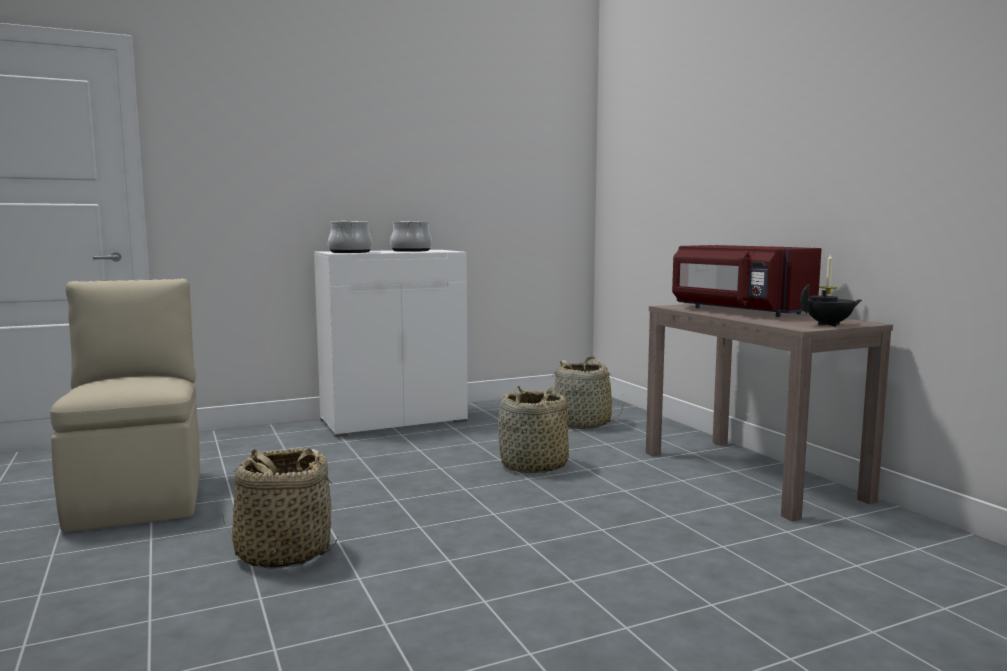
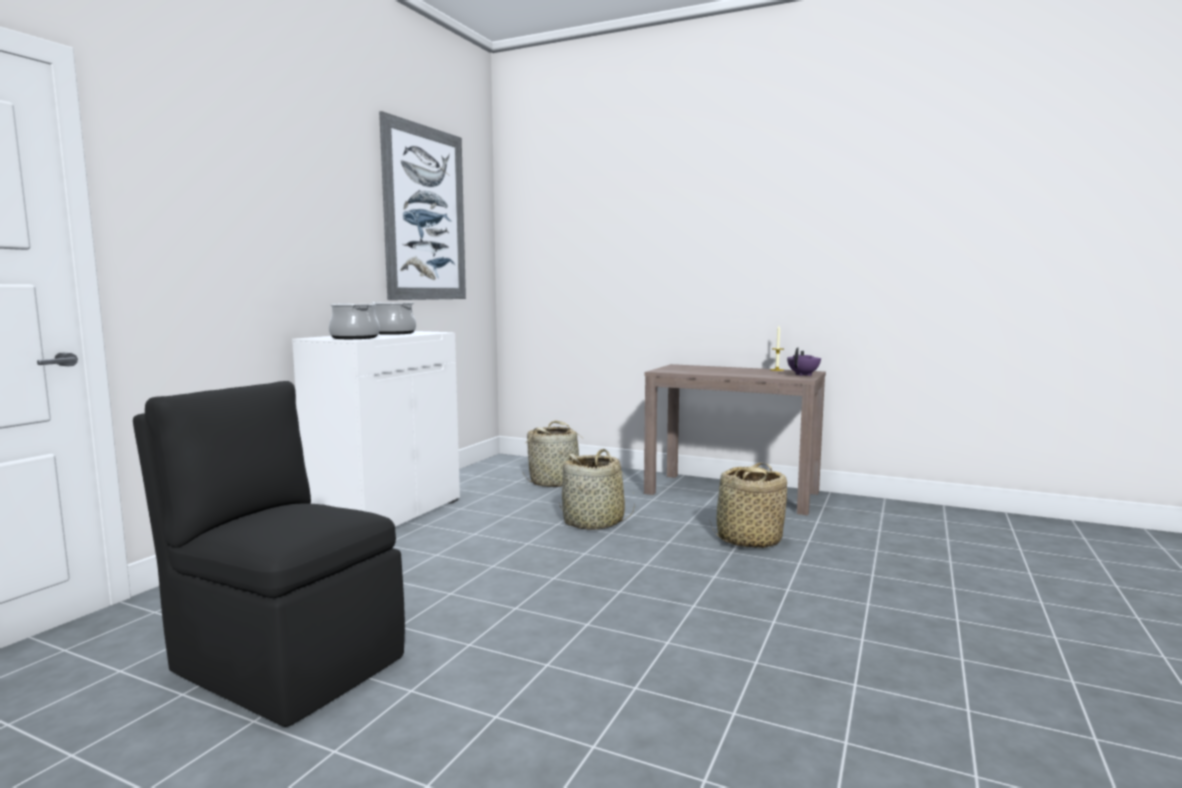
camera: 40 degrees left, 0 degrees up
beige chair [50,279,200,532] -> black chair [133,381,405,727]
basket [221,448,339,569] -> basket moved to [710,463,787,549]
red microwave [672,245,821,317] -> none
black teapot [800,284,862,327] -> purple teapot [787,347,821,376]
none -> picture [379,111,466,300]

